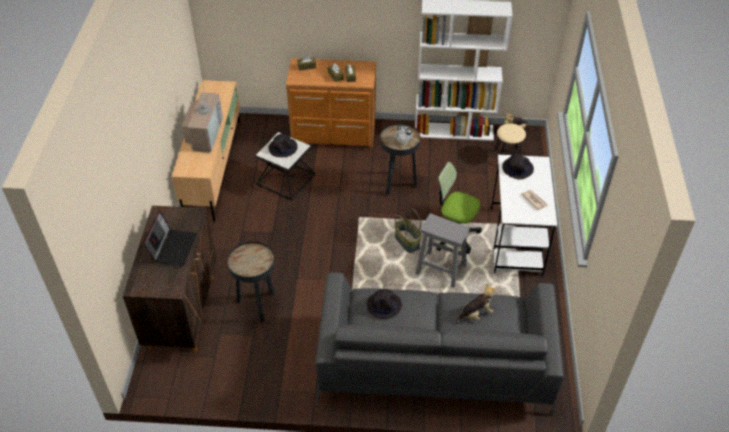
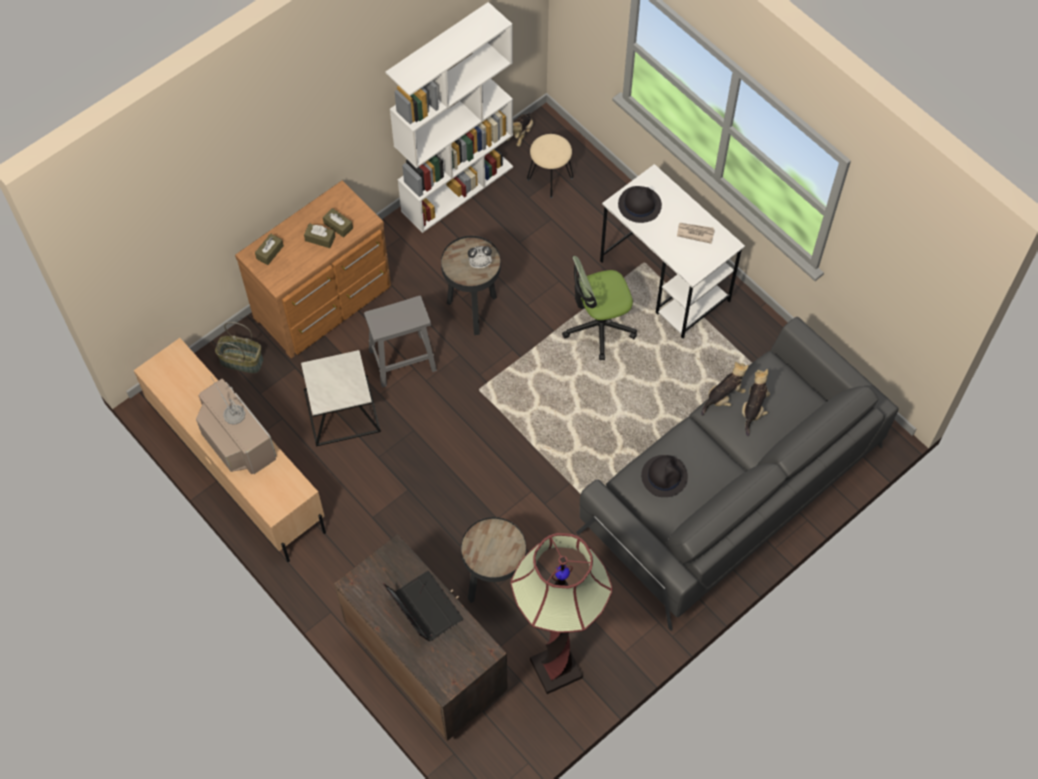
camera: 45 degrees left, 15 degrees up
black hat [269,134,298,157] -> none
basket [395,209,422,253] -> basket moved to [215,322,264,373]
grey stool [415,213,470,288] -> grey stool moved to [364,296,437,388]
none -> floor lamp [511,533,612,694]
none -> plush toy [701,361,749,416]

